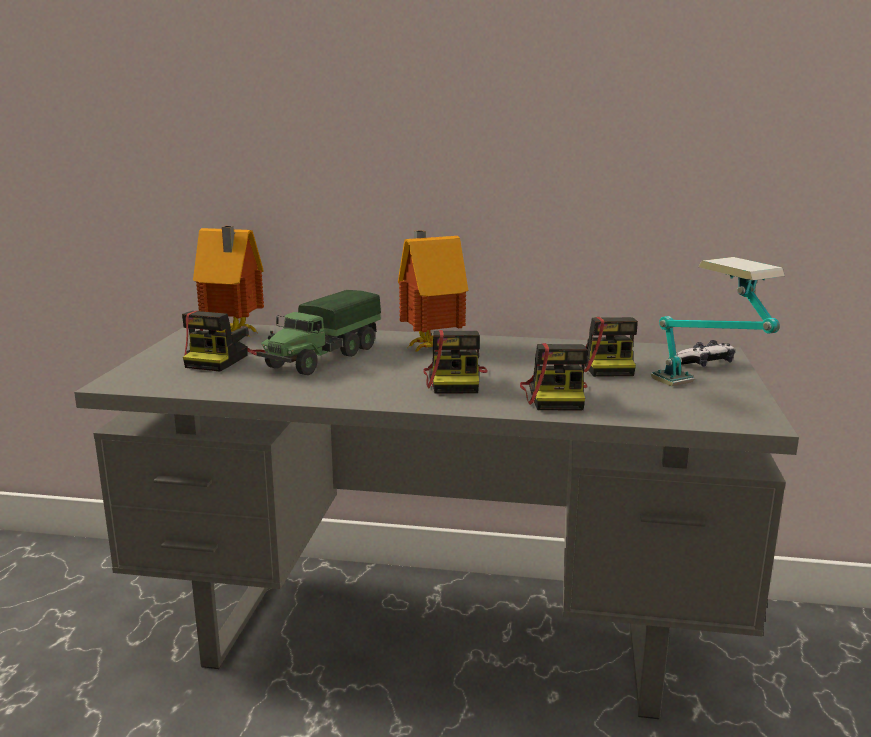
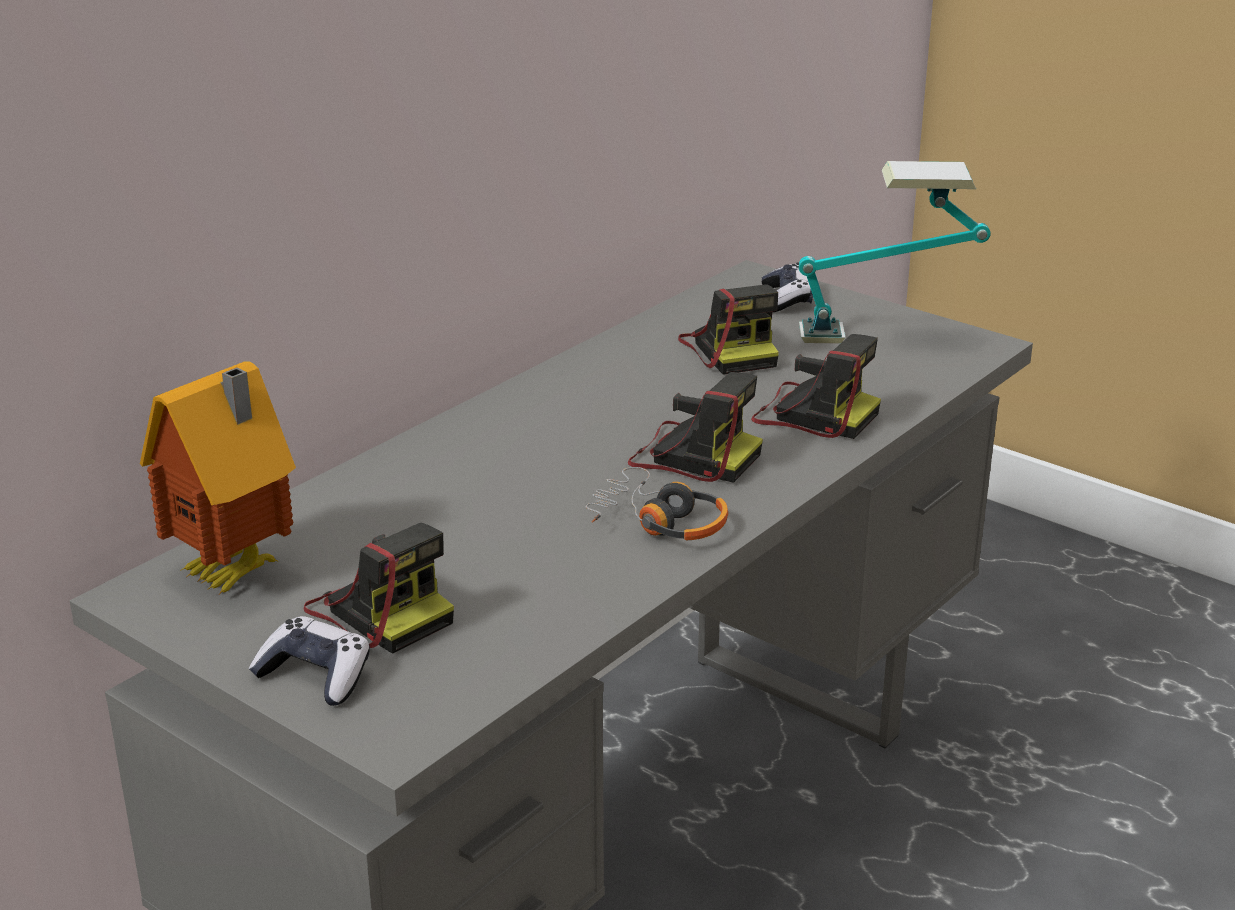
camera: 60 degrees left, 10 degrees up
toy truck [257,290,381,375] -> none
toy house [398,230,468,353] -> none
camera [580,317,638,377] -> camera turned 45 degrees clockwise [678,284,779,375]
none -> game controller [249,616,370,706]
none -> headphones [586,467,728,540]

